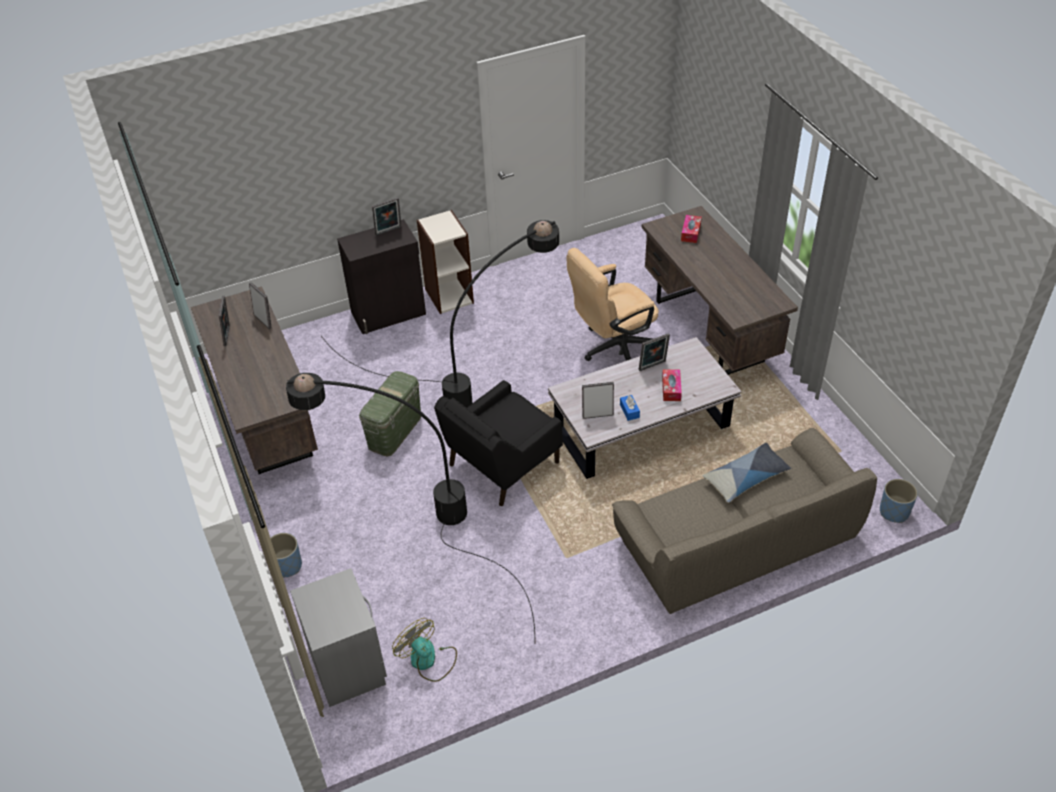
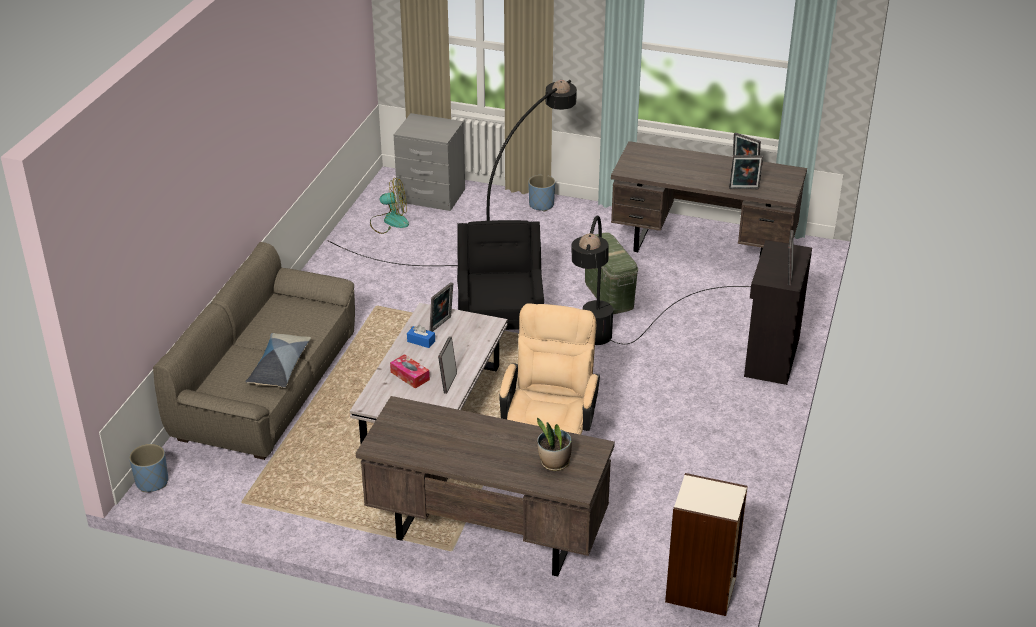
camera: 130 degrees right, 10 degrees down
bookcase [417,210,474,314] -> bookcase moved to [665,473,748,616]
tissue box [681,215,702,243] -> potted plant [537,418,572,471]

